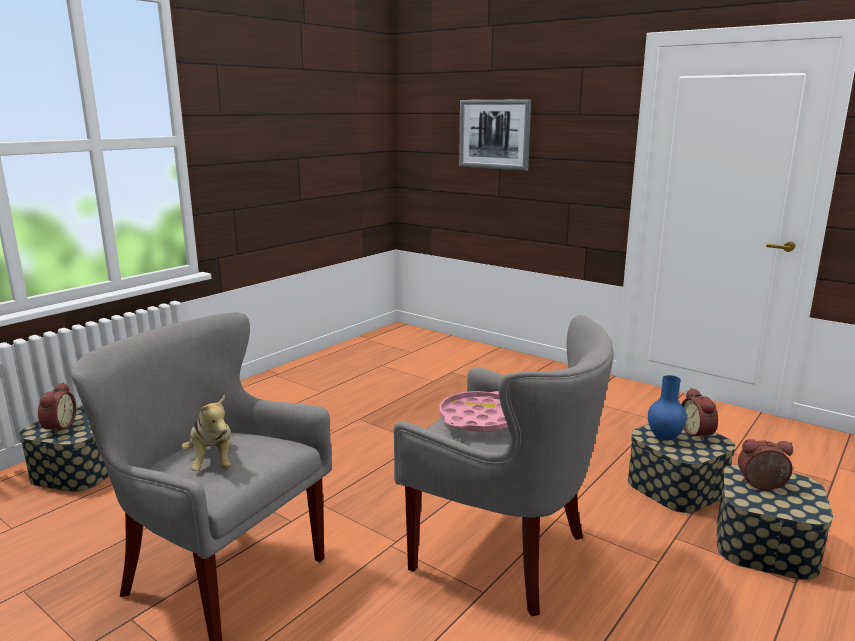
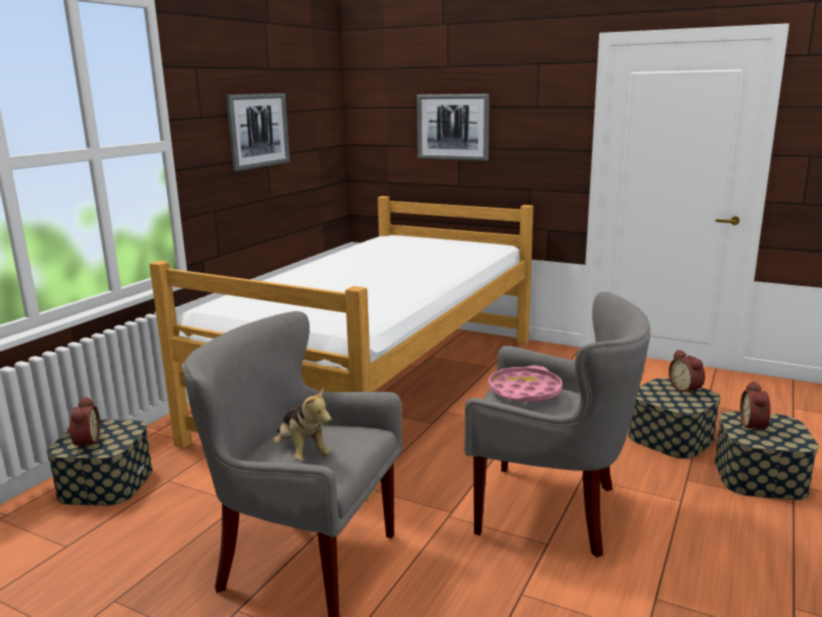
camera: 10 degrees left, 0 degrees up
blue vase [648,375,687,441] -> none
alarm clock [738,439,793,490] -> alarm clock turned 75 degrees counterclockwise [740,381,771,434]
none -> bed [149,196,533,502]
none -> picture [226,93,290,171]

